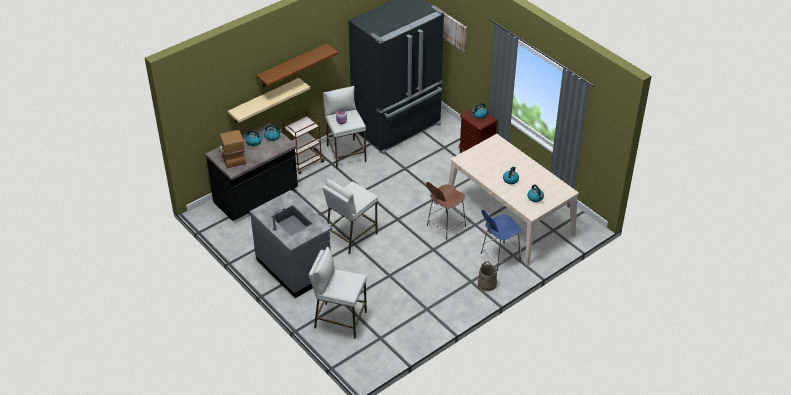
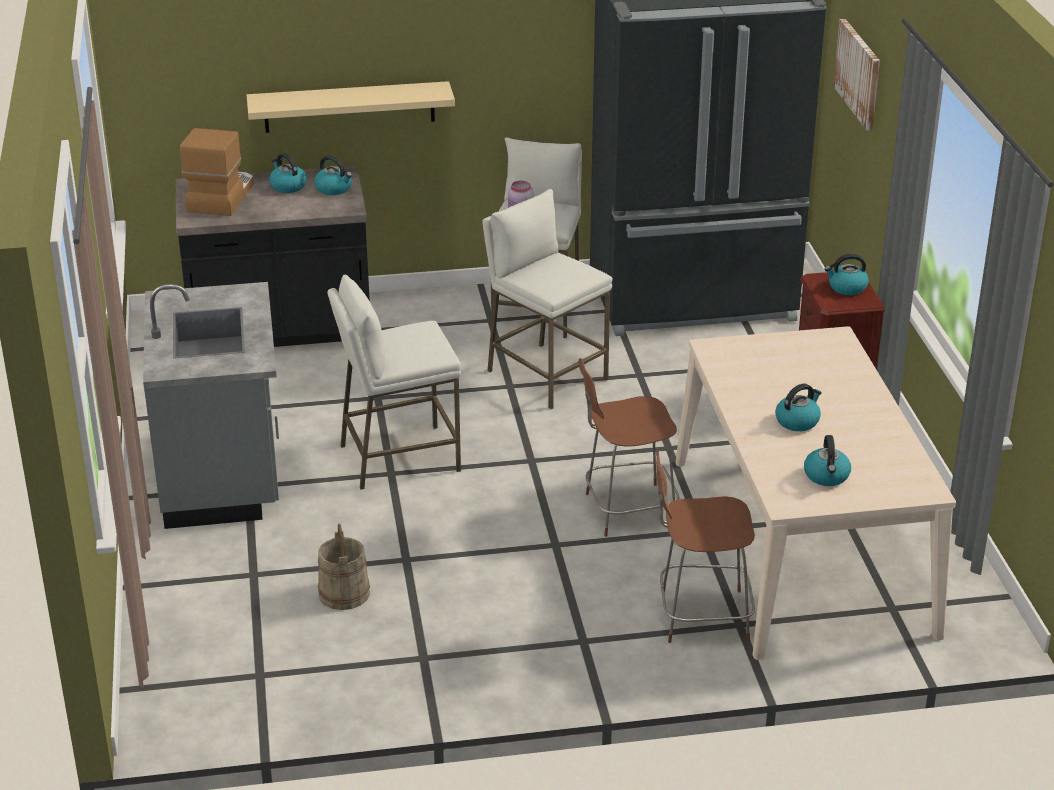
camera: 30 degrees right, 10 degrees down
brown shelf [256,43,338,87] -> none
brown cart [283,110,326,174] -> none
white stool [309,247,367,339] -> white stool moved to [482,189,613,409]
beige bucket [478,261,497,291] -> beige bucket moved to [318,524,370,610]
blue chair [481,210,521,271] -> brown chair [656,450,755,643]

